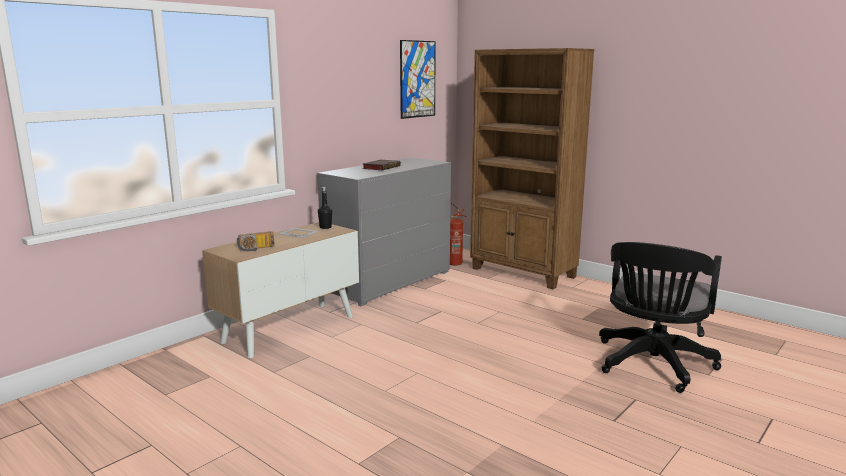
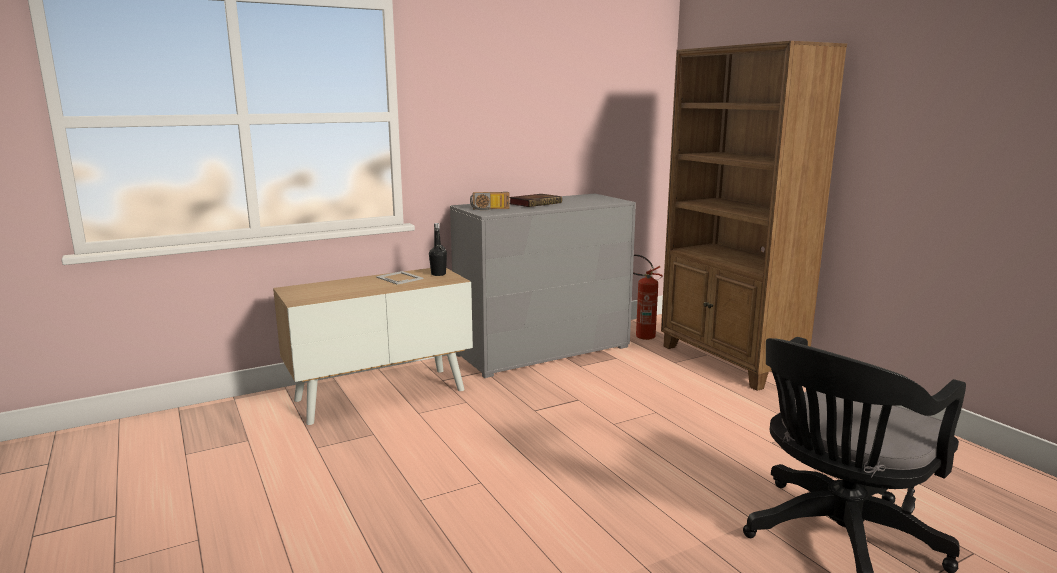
camera: 20 degrees right, 0 degrees up
radio [237,231,275,251] -> radio moved to [470,192,510,210]
picture [400,40,436,119] -> none

